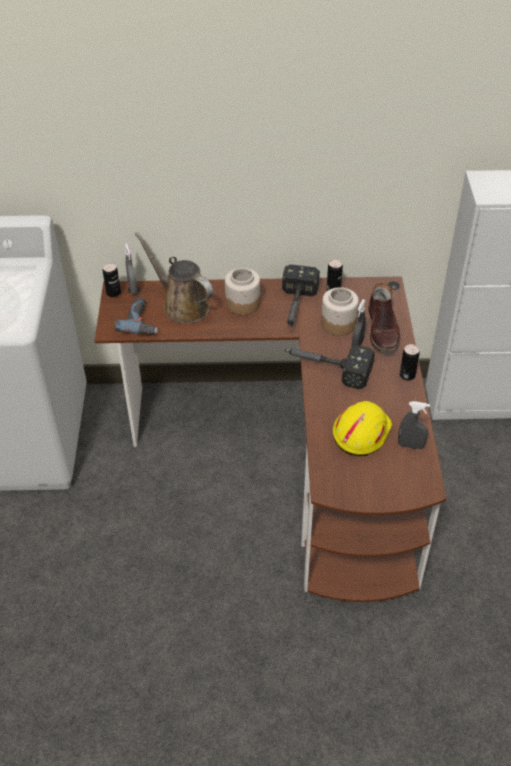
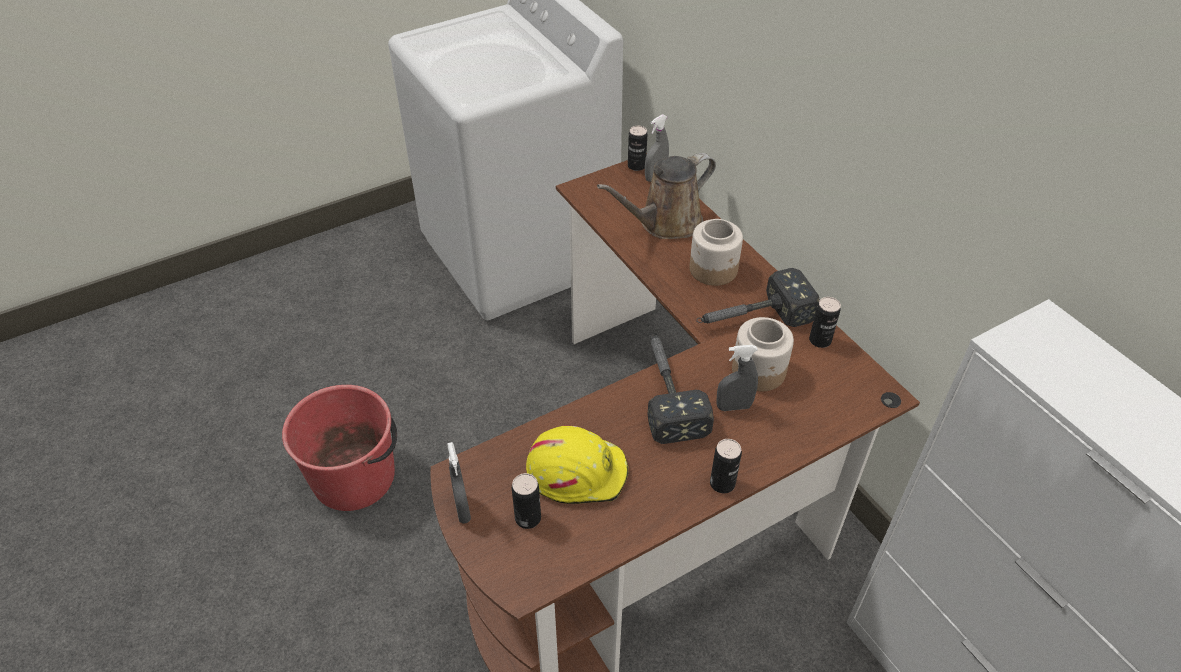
camera: 60 degrees right, 0 degrees up
power drill [114,297,158,335] -> none
brown watering can [135,232,213,323] -> brown watering can turned 135 degrees counterclockwise [597,153,716,239]
brown boot [368,283,400,353] -> none
grey spray bottle [398,401,430,450] -> grey spray bottle moved to [447,442,471,524]
none -> red bucket [282,385,397,511]
none -> can [512,473,541,529]

